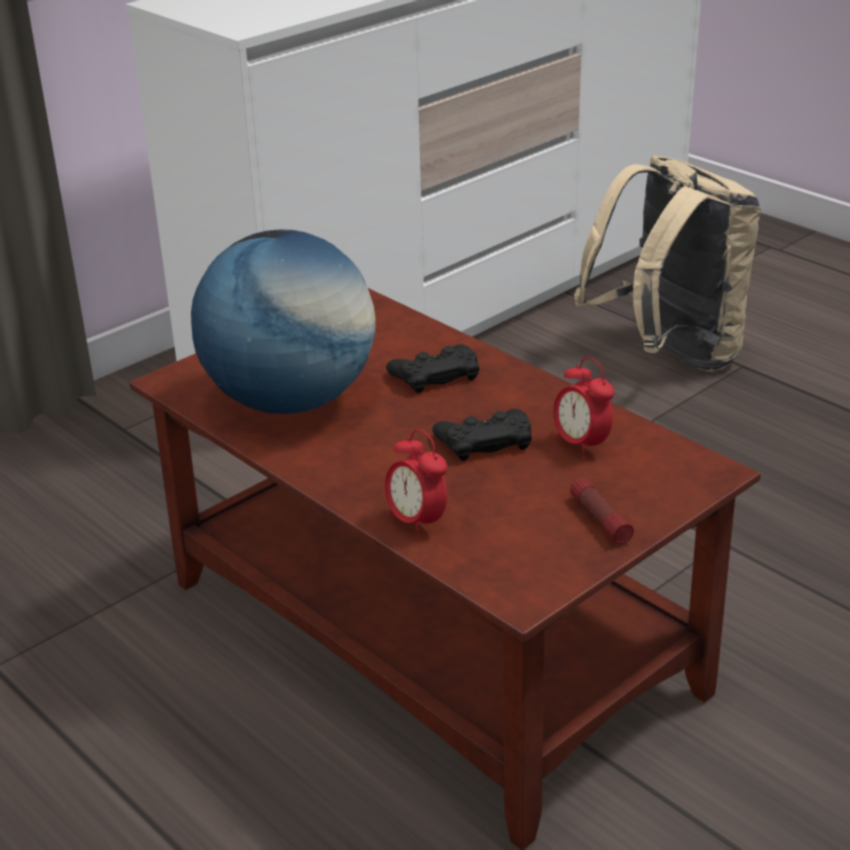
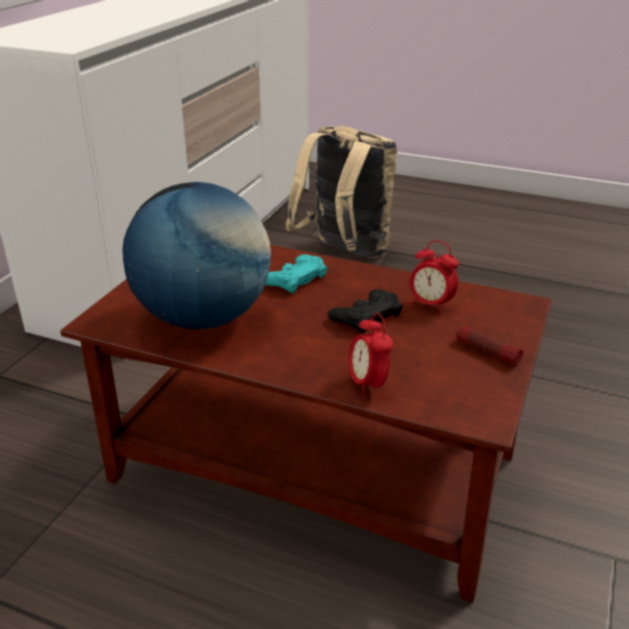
camera: 25 degrees left, 0 degrees up
alarm clock [385,429,447,538] -> alarm clock turned 45 degrees clockwise [349,313,393,397]
black game controller [386,344,479,393] -> turquoise game controller [265,255,327,294]

